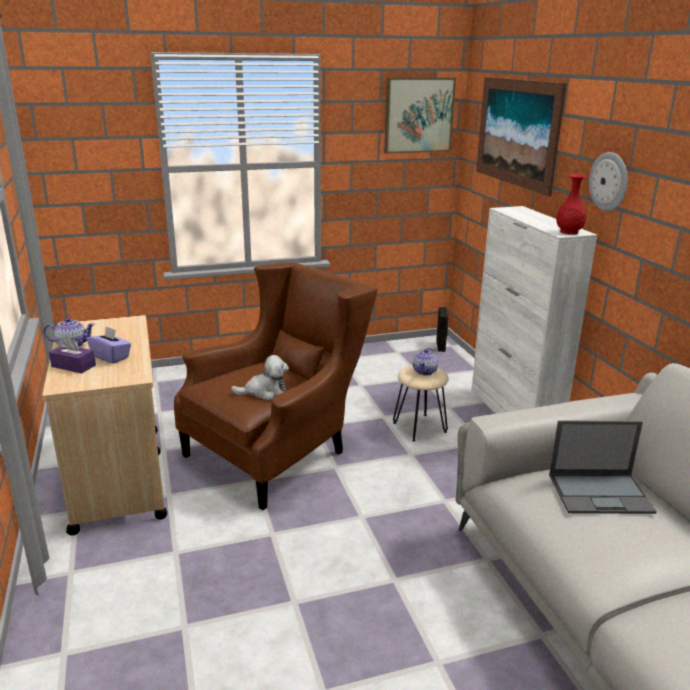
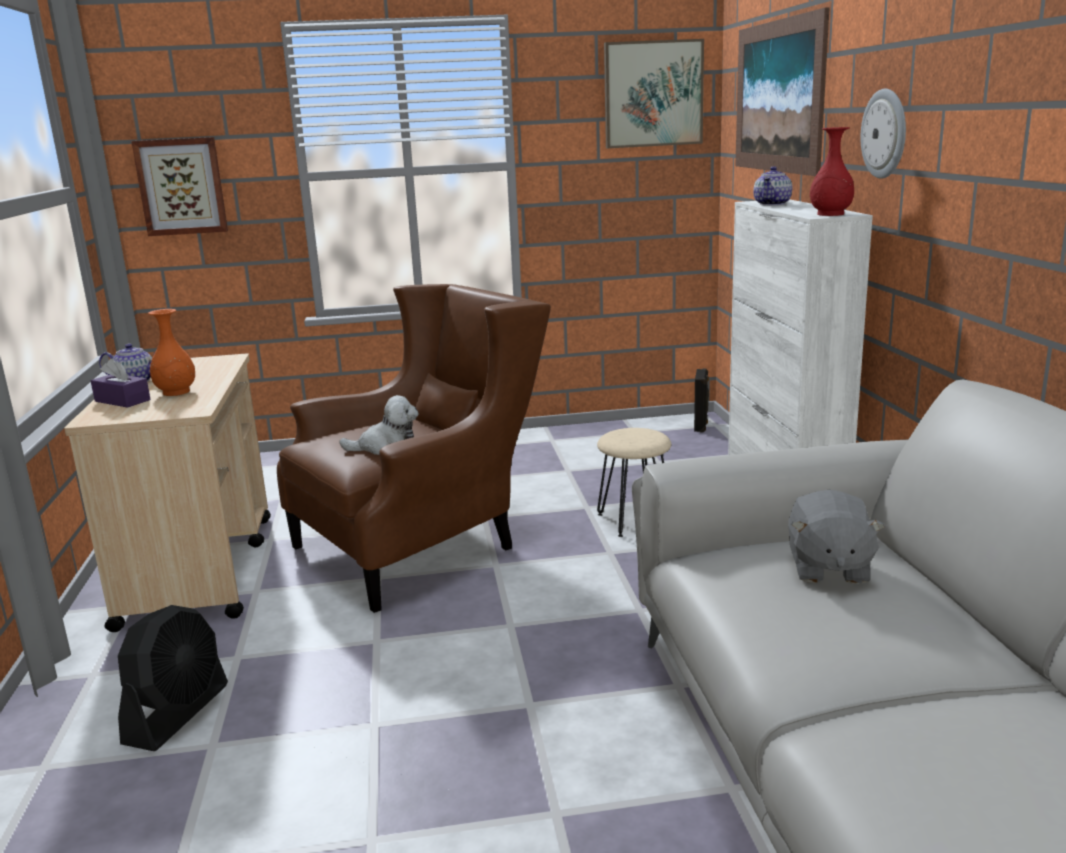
camera: 10 degrees right, 5 degrees down
purple tissue box [87,326,131,364] -> orange vase [148,309,195,396]
teapot [413,348,438,375] -> teapot moved to [753,166,792,206]
laptop [549,420,657,514] -> grey plush toy [788,490,886,584]
none -> black fan [118,605,228,751]
none -> picture [131,137,228,236]

